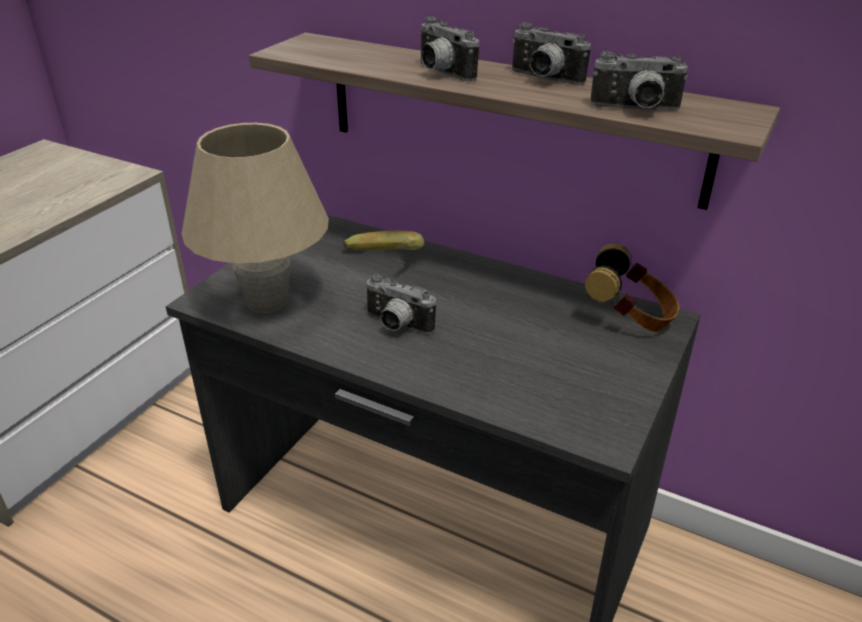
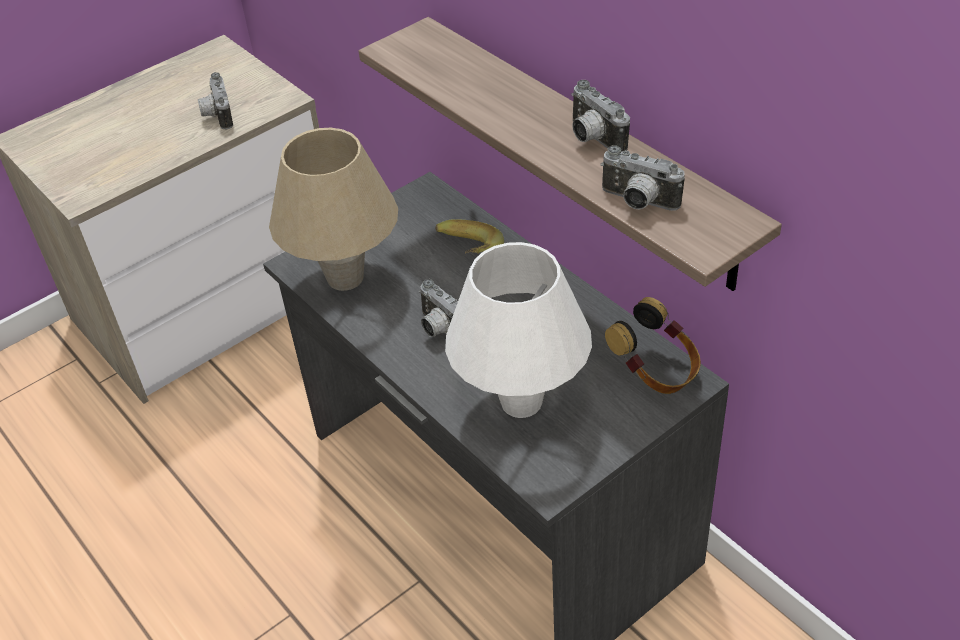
camera: 25 degrees right, 10 degrees up
camera [419,17,479,82] -> camera moved to [198,72,233,129]
none -> white table lamp [445,242,592,418]

